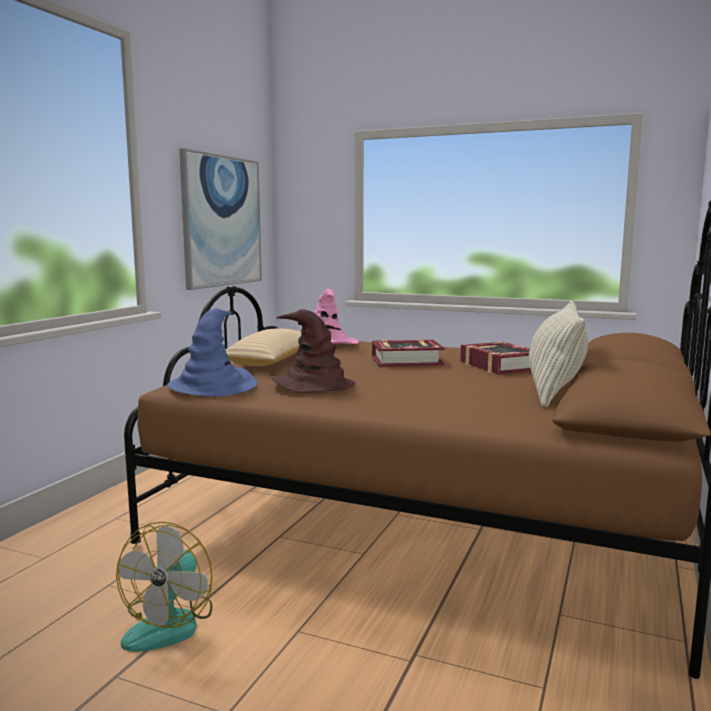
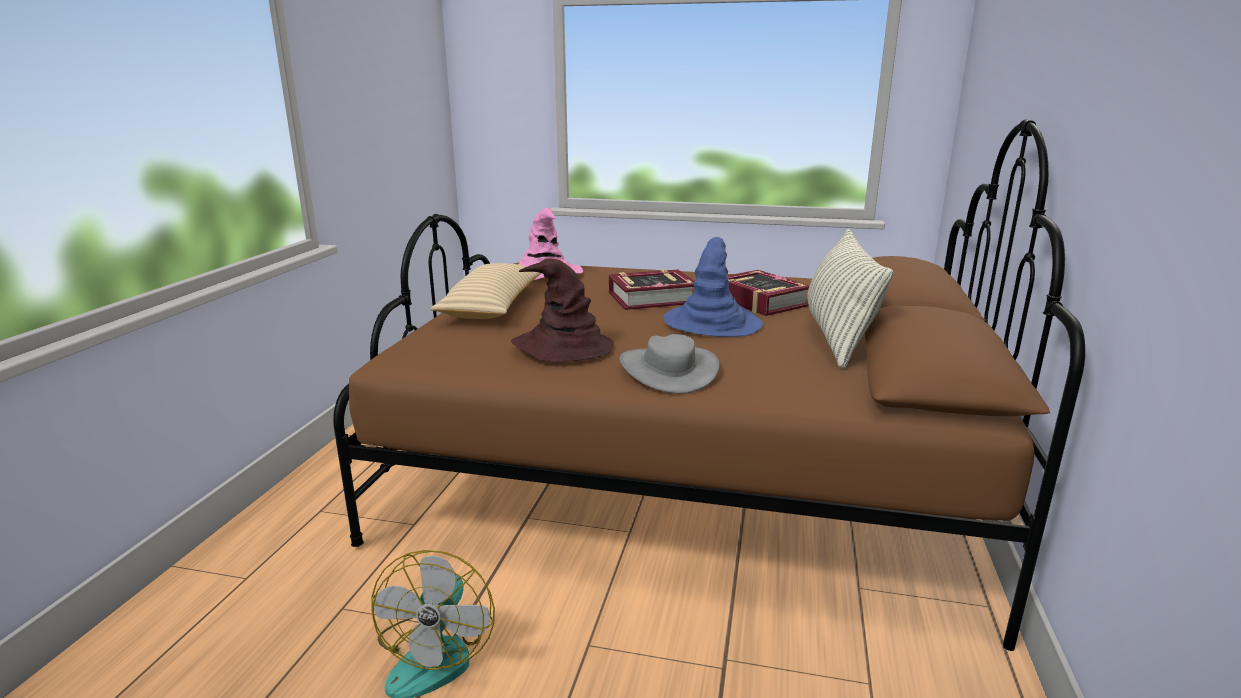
camera: 10 degrees left, 10 degrees up
blue hat [167,308,258,396] -> blue hat moved to [664,237,763,337]
picture [179,148,262,290] -> none
none -> grey hat [620,334,719,394]

